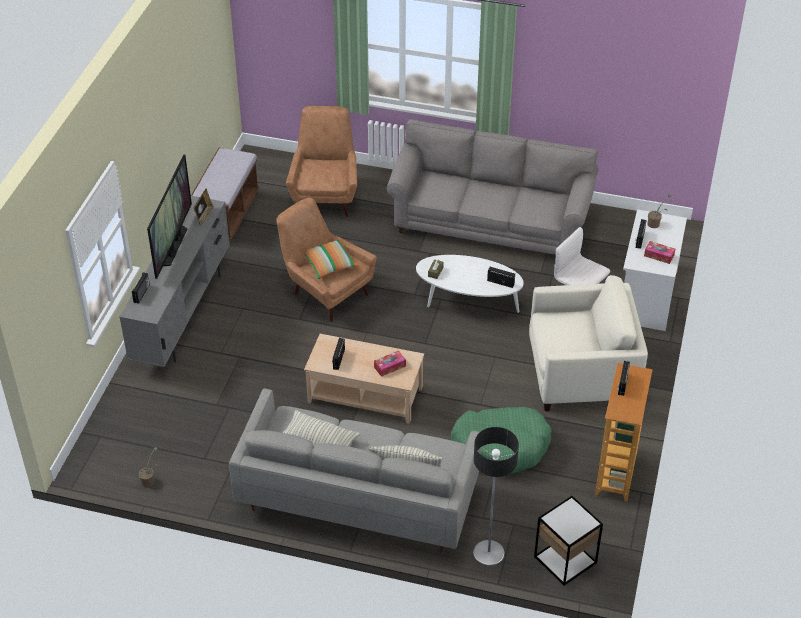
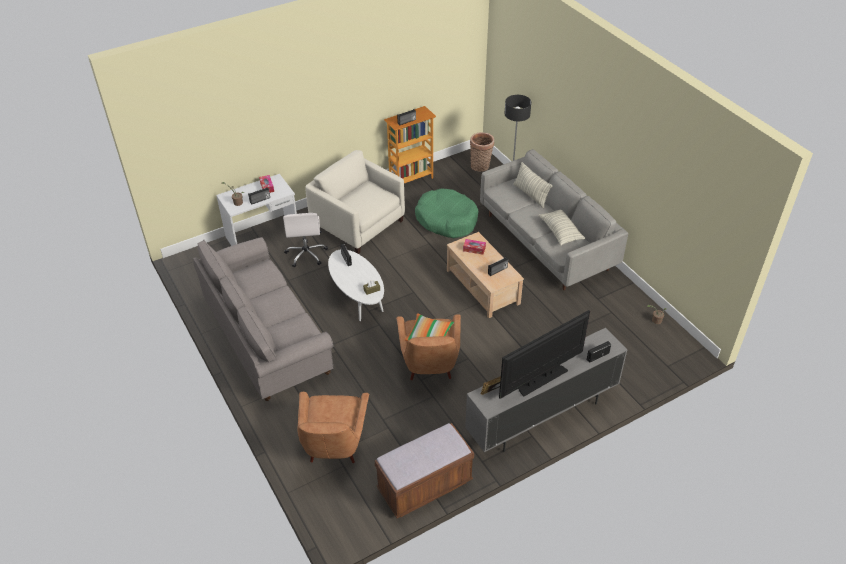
camera: 135 degrees left, 0 degrees up
brown armchair [286,106,357,217] -> brown armchair turned 45 degrees counterclockwise [297,392,369,463]
side table [534,496,603,586] -> basket [470,132,494,172]

